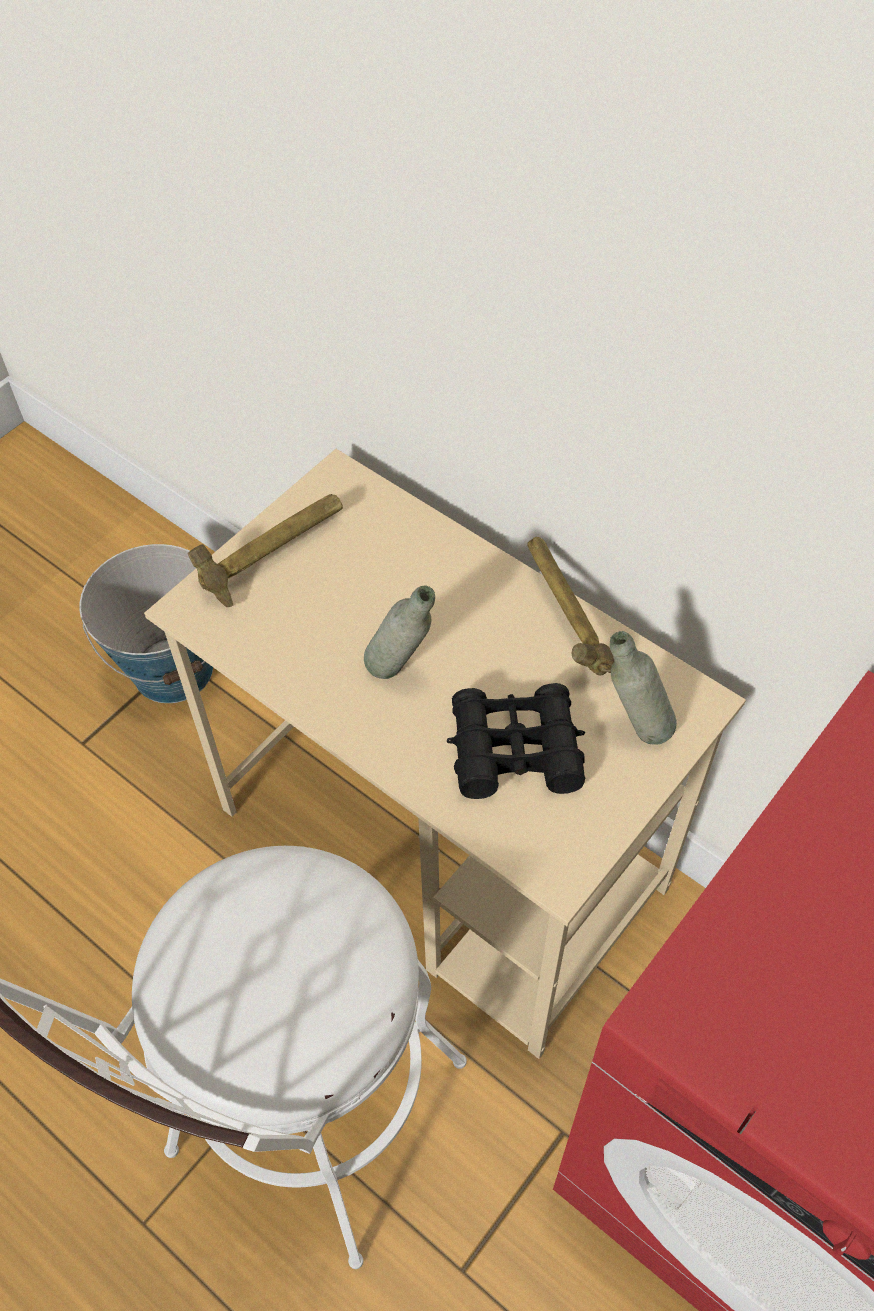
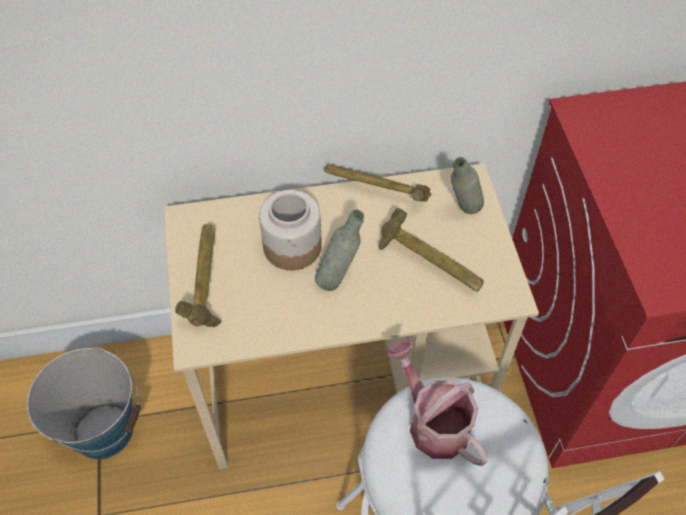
camera: 50 degrees left, 0 degrees up
black binoculars [447,683,586,799] -> hammer [379,208,483,292]
none -> jar [259,190,322,270]
none -> watering can [387,341,488,466]

